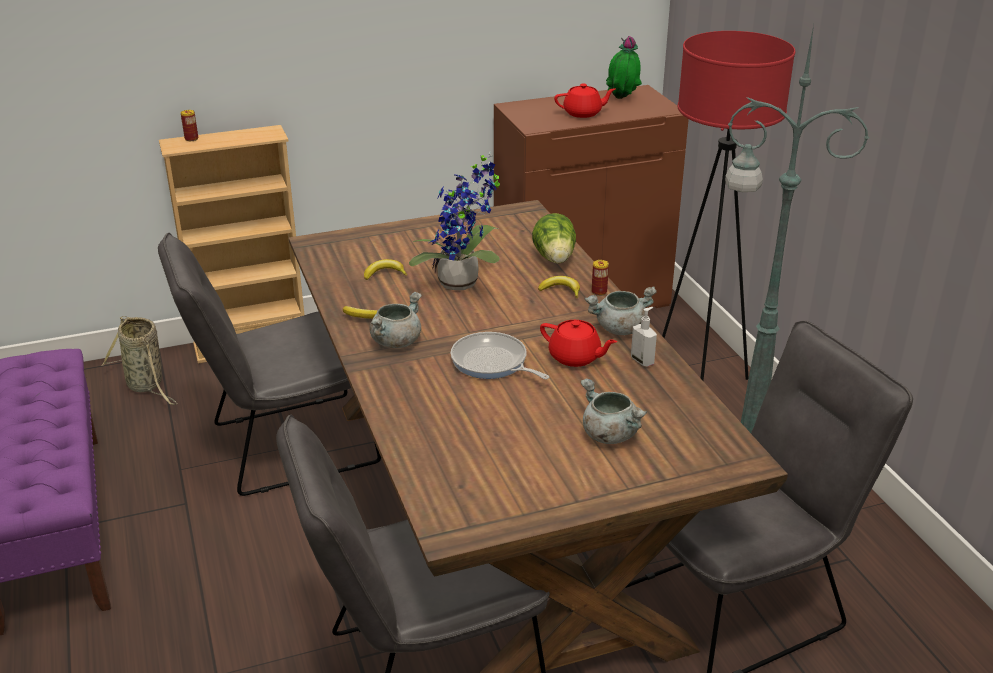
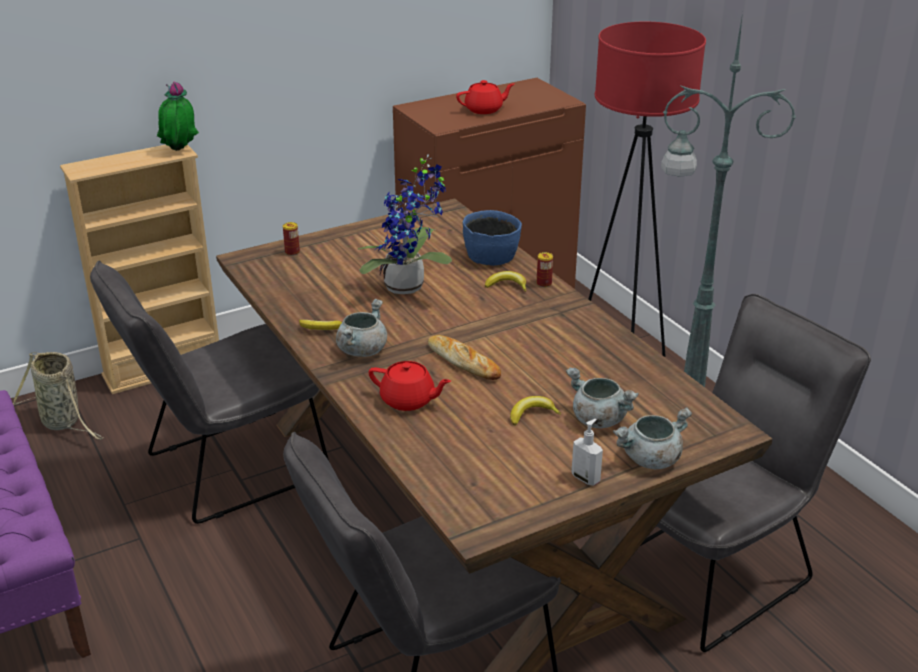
camera: 10 degrees left, 0 degrees up
can [181,110,198,141] -> can moved to [283,222,300,256]
banana [364,259,407,280] -> banana moved to [510,396,561,425]
frying pan [451,332,549,379] -> bread [428,335,501,380]
lettuce [532,213,576,264] -> blue bowl [463,210,522,266]
red teapot [540,320,617,367] -> red teapot moved to [368,361,451,411]
grey cooking pot [584,286,657,335] -> grey cooking pot moved to [613,407,692,469]
potted plant [606,36,642,99] -> potted plant moved to [157,82,199,151]
soap dispenser [631,307,657,367] -> soap dispenser moved to [571,419,603,486]

